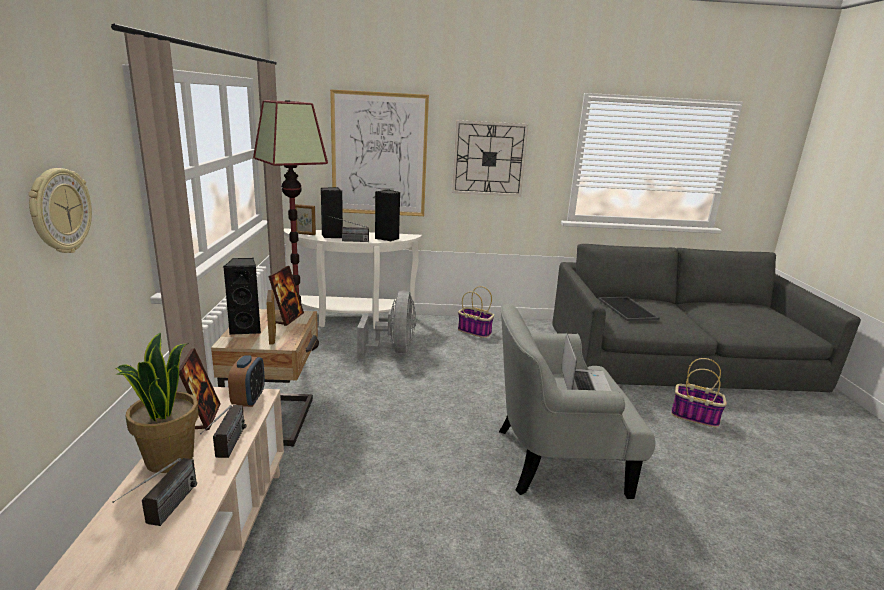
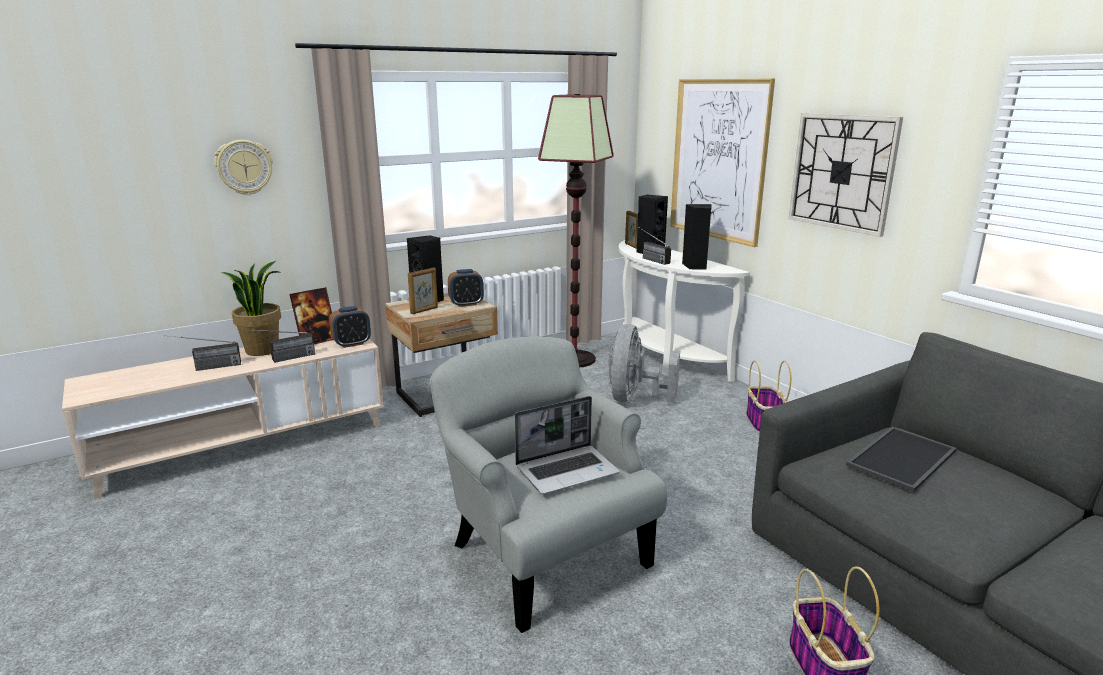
camera: 60 degrees right, 0 degrees up
picture frame [268,266,304,326] -> alarm clock [448,269,484,307]
grey fan [357,290,416,359] -> grey fan turned 135 degrees clockwise [608,324,680,403]

